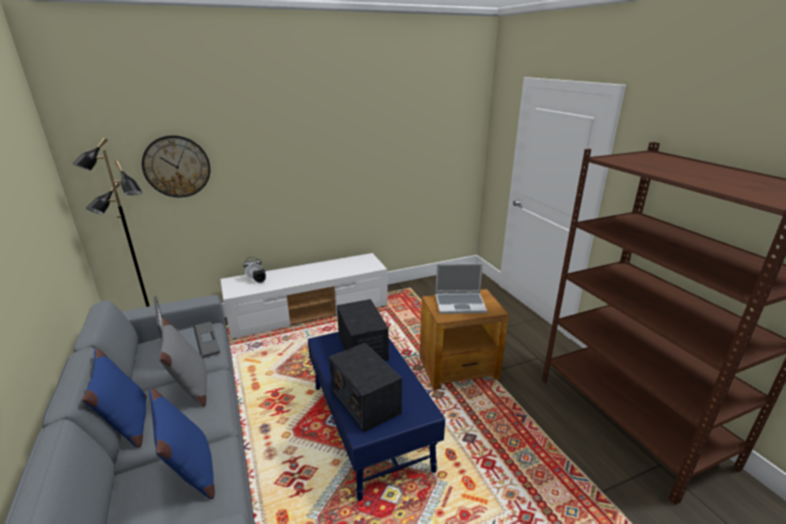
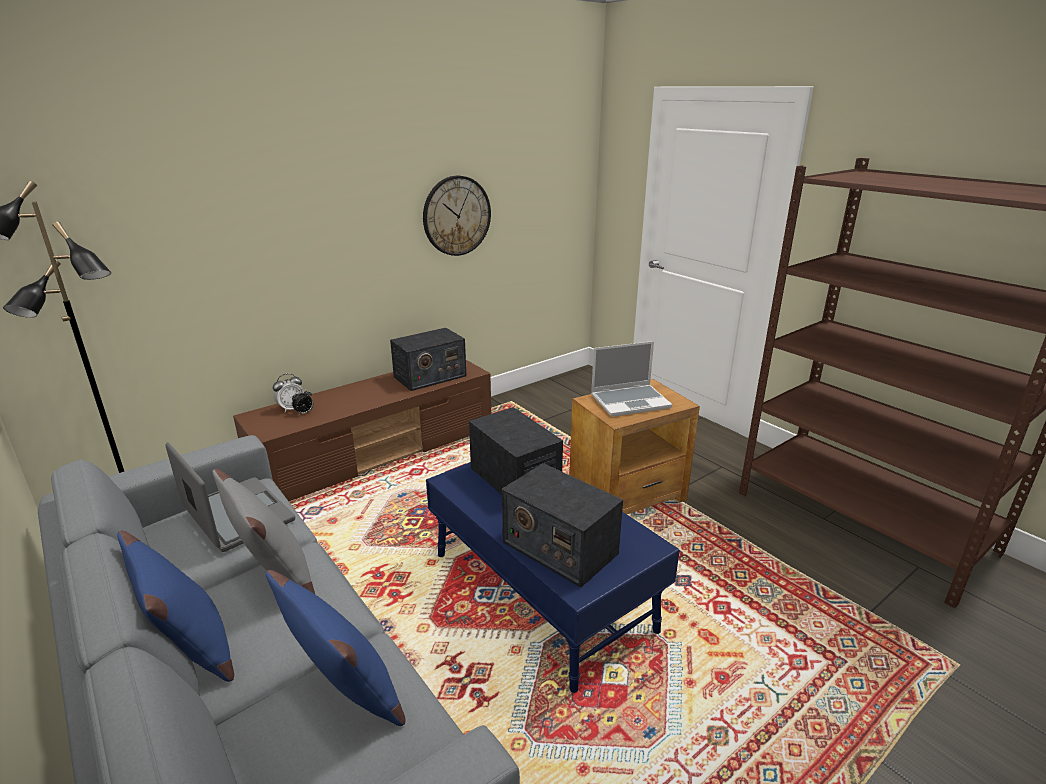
camera: 15 degrees left, 0 degrees up
wall clock [142,135,210,198] -> wall clock moved to [423,176,491,256]
white tv stand [221,253,388,340] -> brown tv stand [233,360,491,501]
none -> radio [390,328,467,391]

